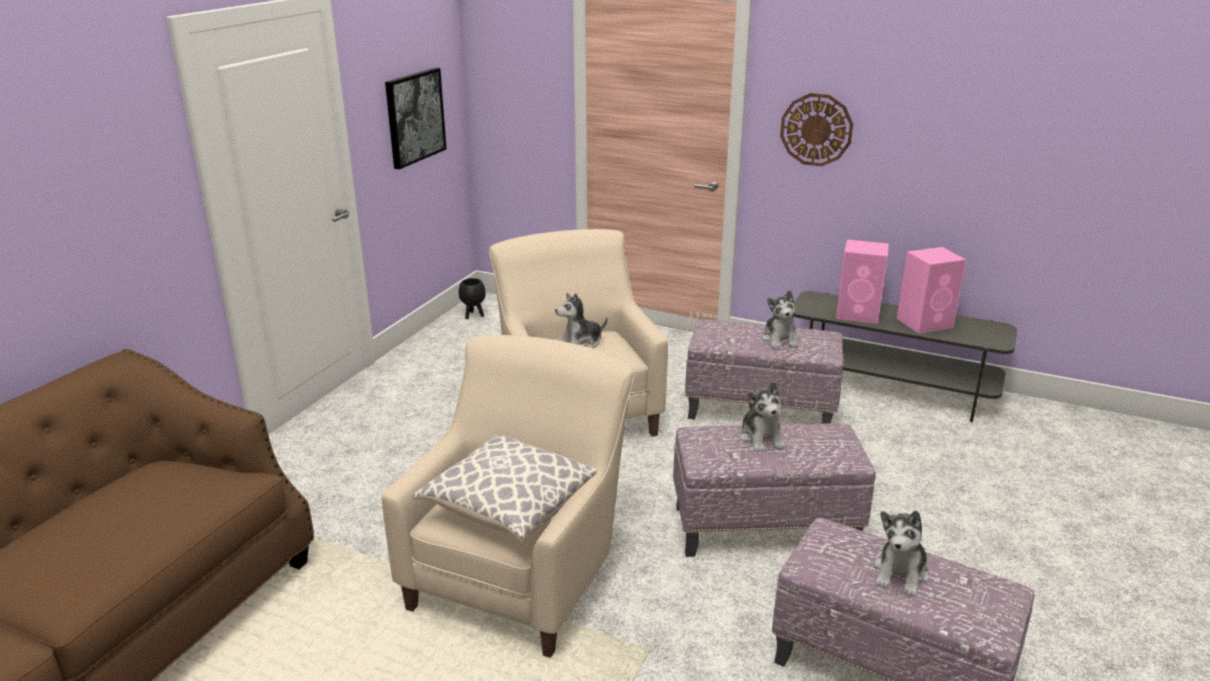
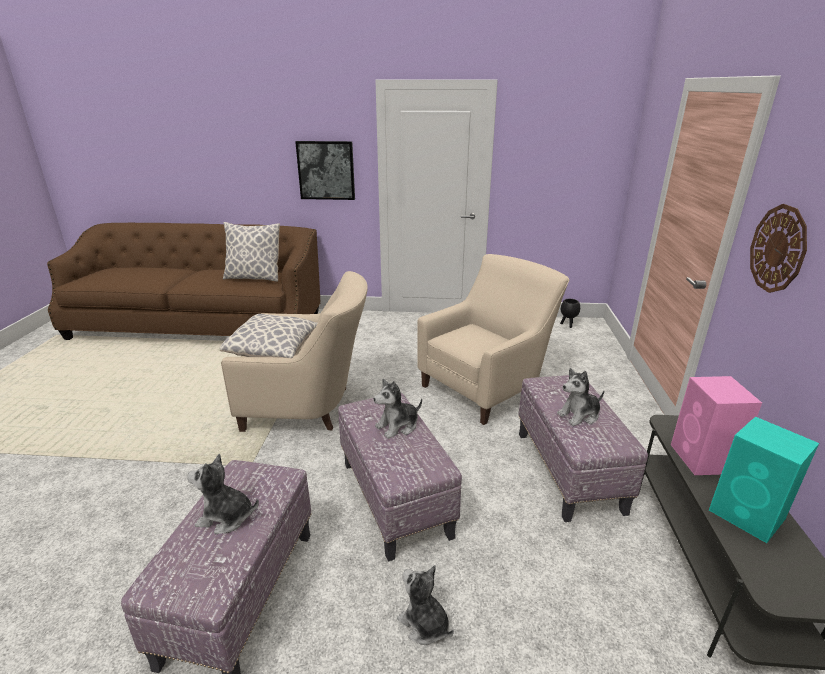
camera: 70 degrees right, 0 degrees up
picture [385,67,447,169] -> picture moved to [295,141,355,200]
plush toy [555,293,607,348] -> plush toy moved to [397,565,454,645]
pink speaker [897,247,966,333] -> turquoise speaker [709,417,819,543]
none -> pillow [223,222,280,282]

